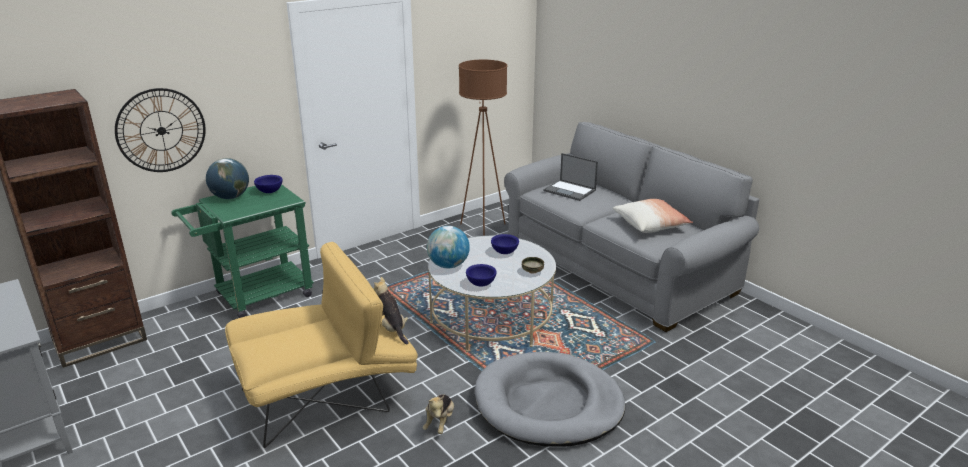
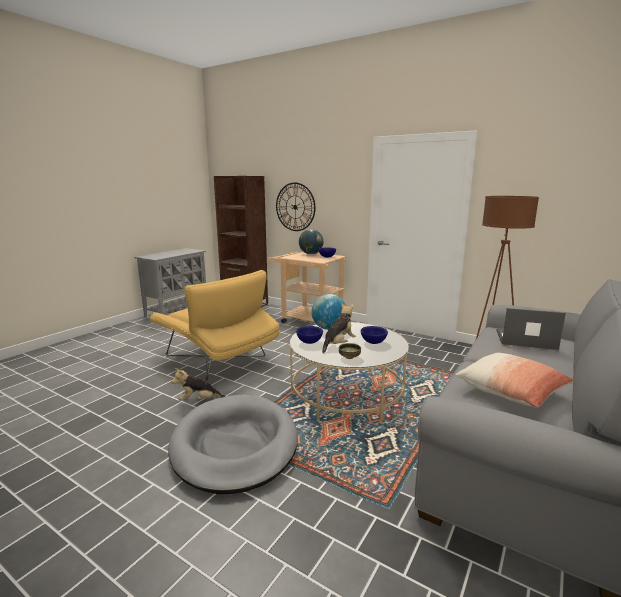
camera: 70 degrees right, 10 degrees down
green cart [171,185,314,318] -> beige cart [267,252,346,323]
plush toy [373,277,409,344] -> plush toy moved to [322,303,356,354]
laptop [544,153,598,201] -> laptop turned 90 degrees clockwise [497,308,566,350]

